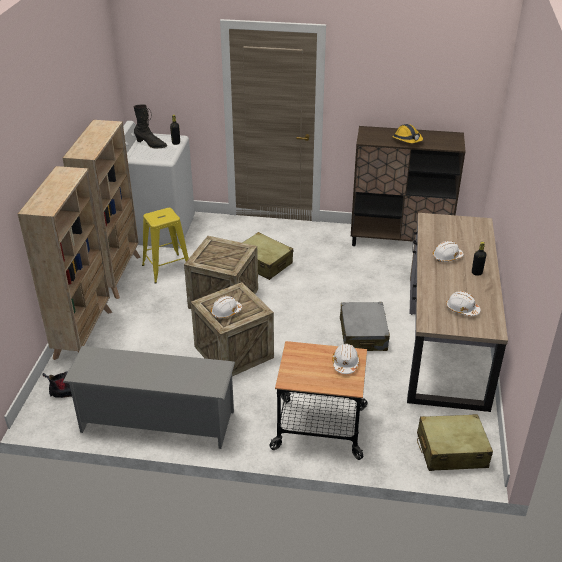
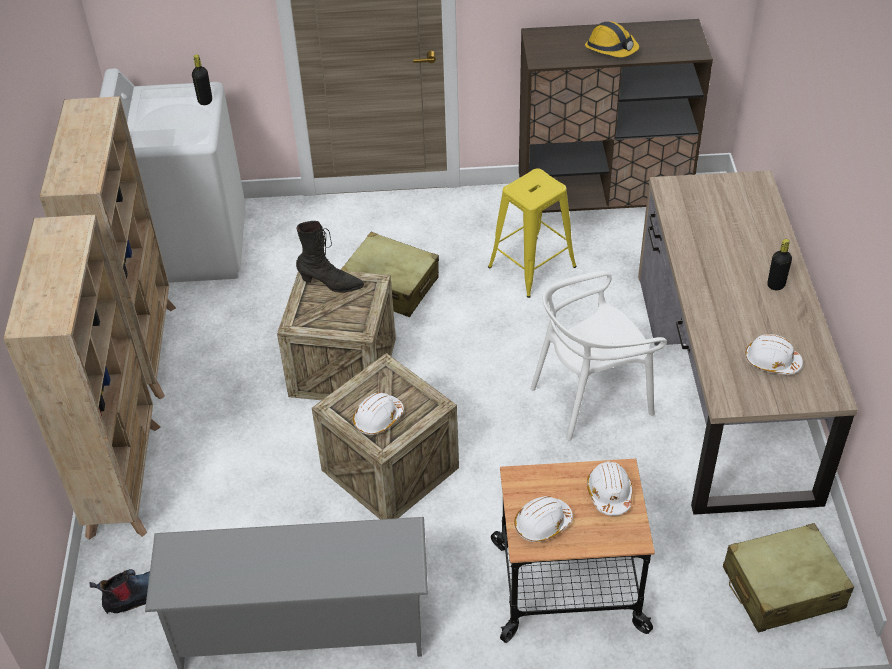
camera: 10 degrees left, 10 degrees up
black boot [134,104,167,148] -> black boot moved to [296,221,364,293]
yellow stool [142,208,189,283] -> yellow stool moved to [488,168,577,298]
grey suitcase [340,302,390,351] -> white chair [530,271,667,441]
white hard hat [433,241,463,262] -> white hard hat moved to [514,496,573,542]

